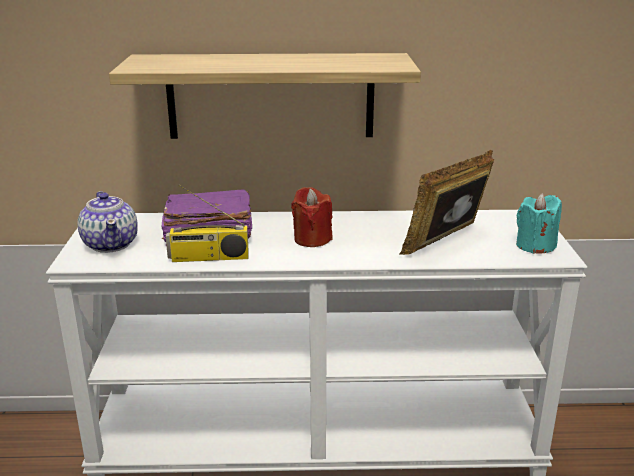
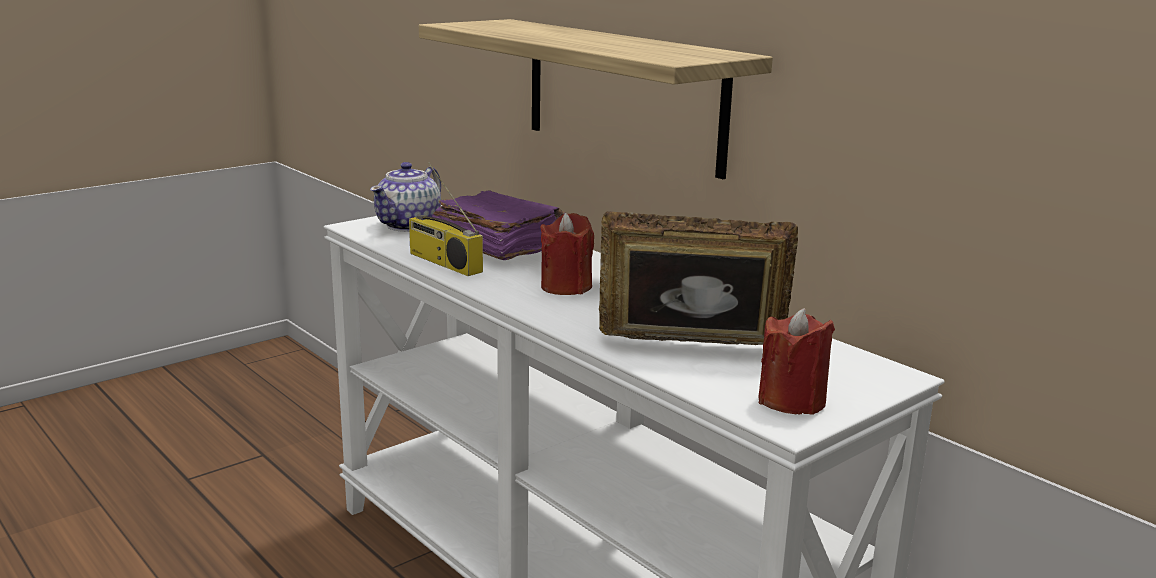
camera: 50 degrees right, 5 degrees down
turquoise candle [516,193,562,254] -> red candle [759,308,835,415]

